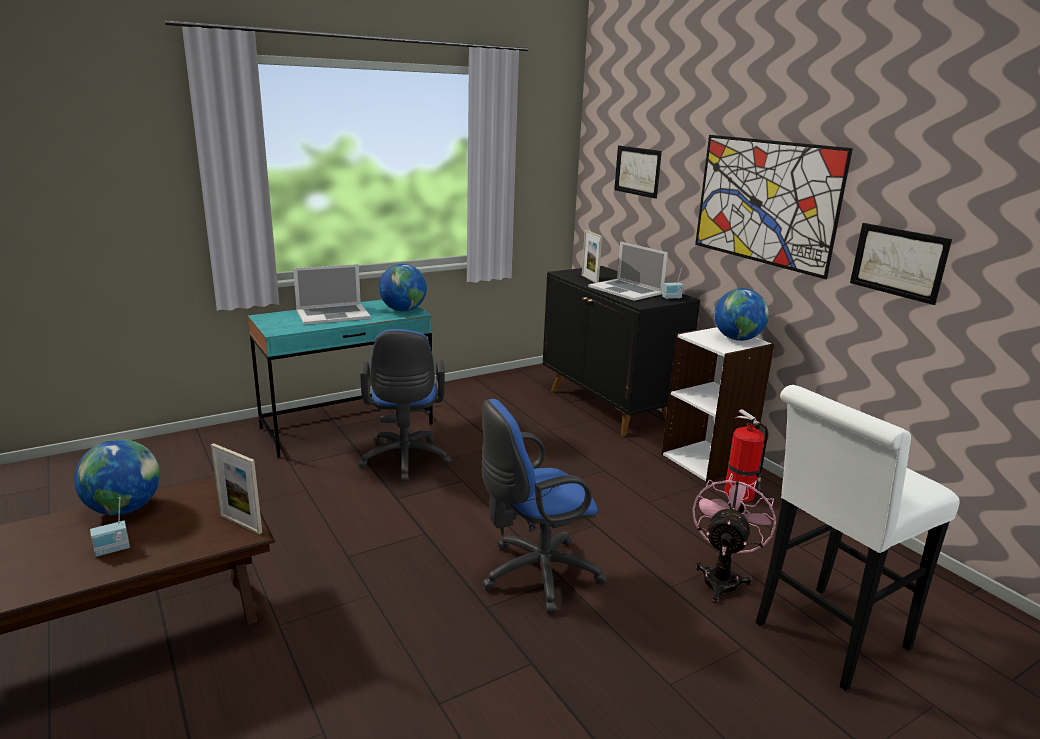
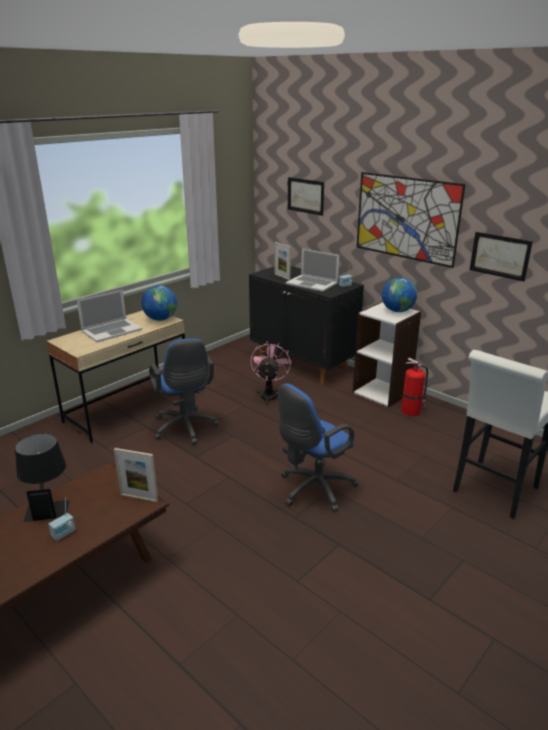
camera: 15 degrees left, 5 degrees up
globe [74,439,160,515] -> black table lamp [15,433,70,522]
turquoise desk [248,300,433,458] -> beige desk [46,310,185,443]
pink fan [692,473,776,603] -> pink fan moved to [250,341,292,405]

